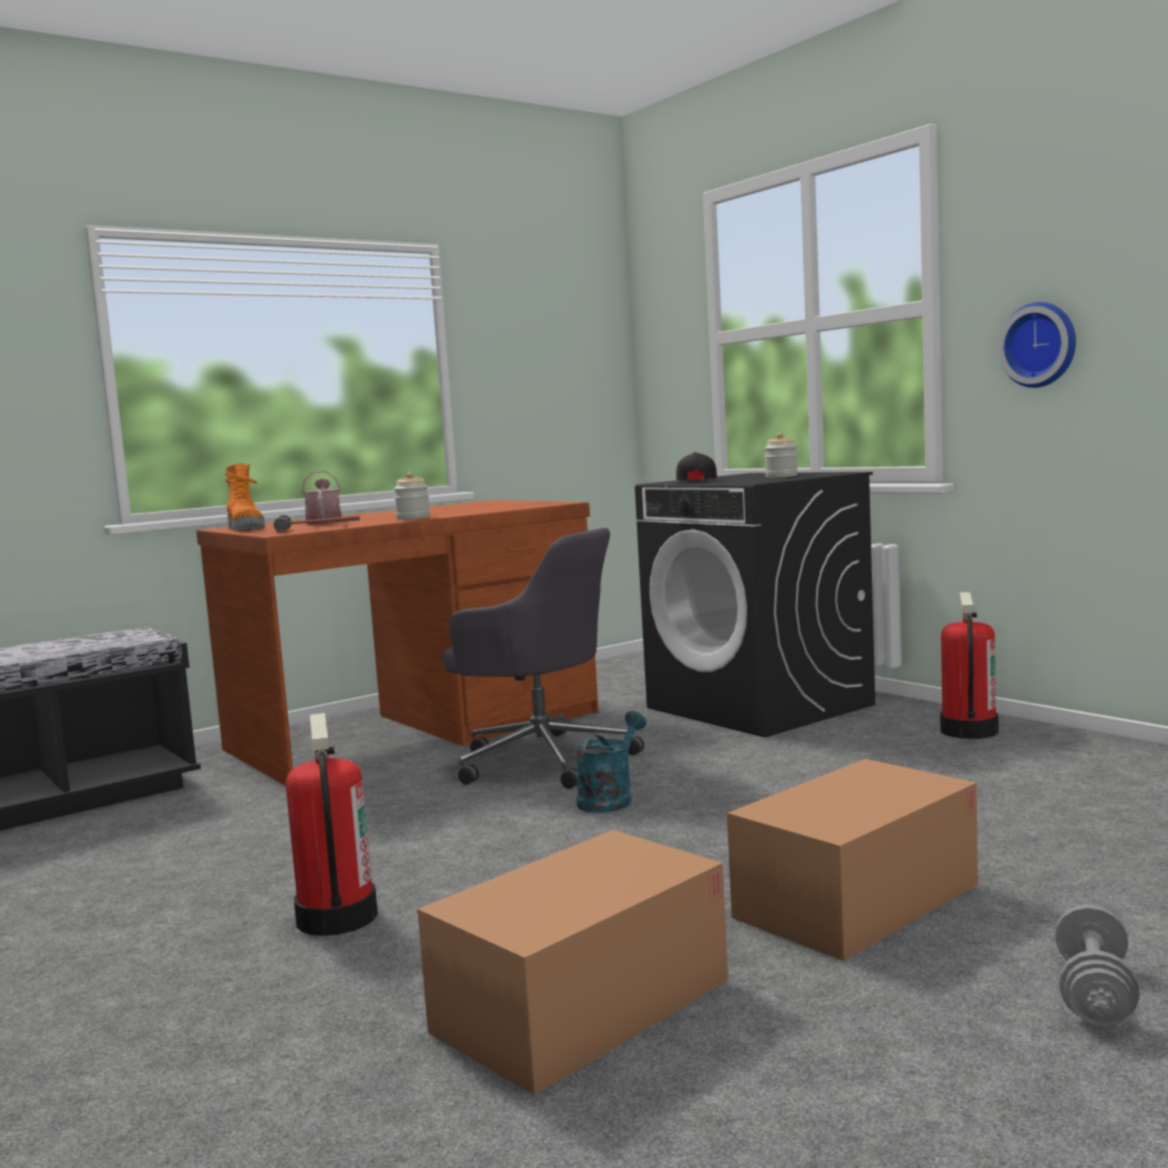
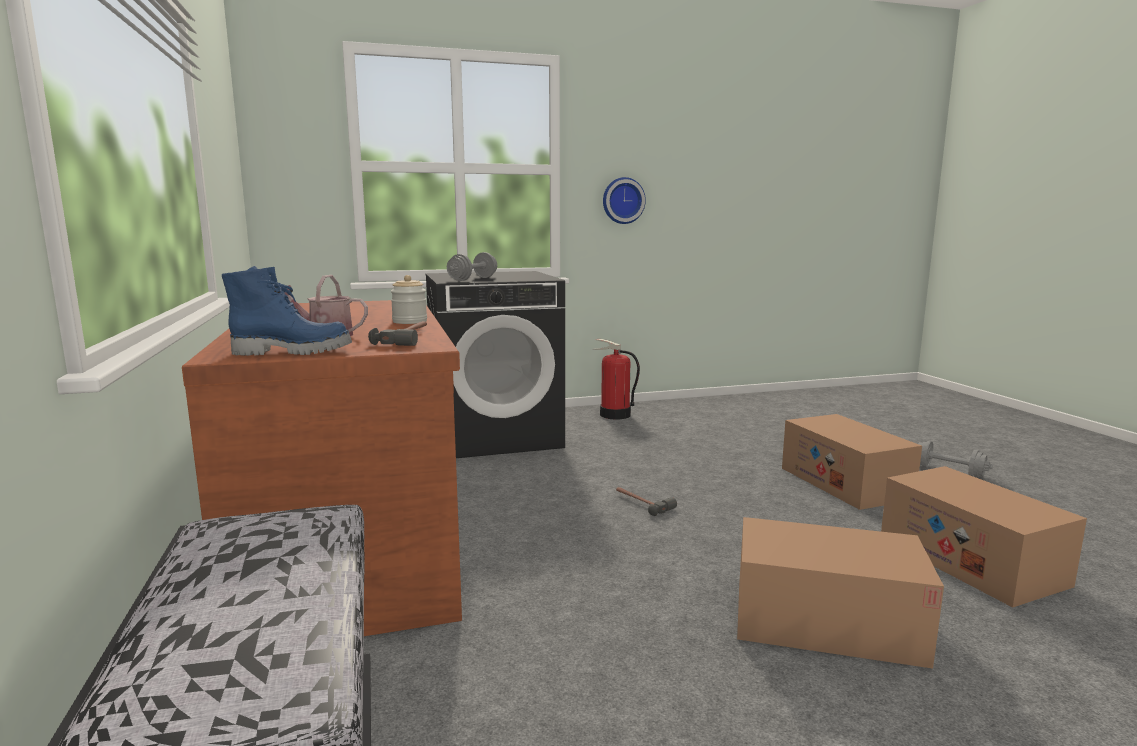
camera: 70 degrees left, 5 degrees up
orange boot [223,463,265,531] -> blue boot [222,266,352,356]
fire extinguisher [286,713,378,936] -> cardboard box [737,517,944,669]
grey office chair [442,528,644,789] -> none
turquoise watering can [575,711,646,813] -> hammer [616,487,677,516]
black cap [676,452,717,481] -> grey dumbbell [447,252,497,281]
jar [764,433,798,478] -> none

